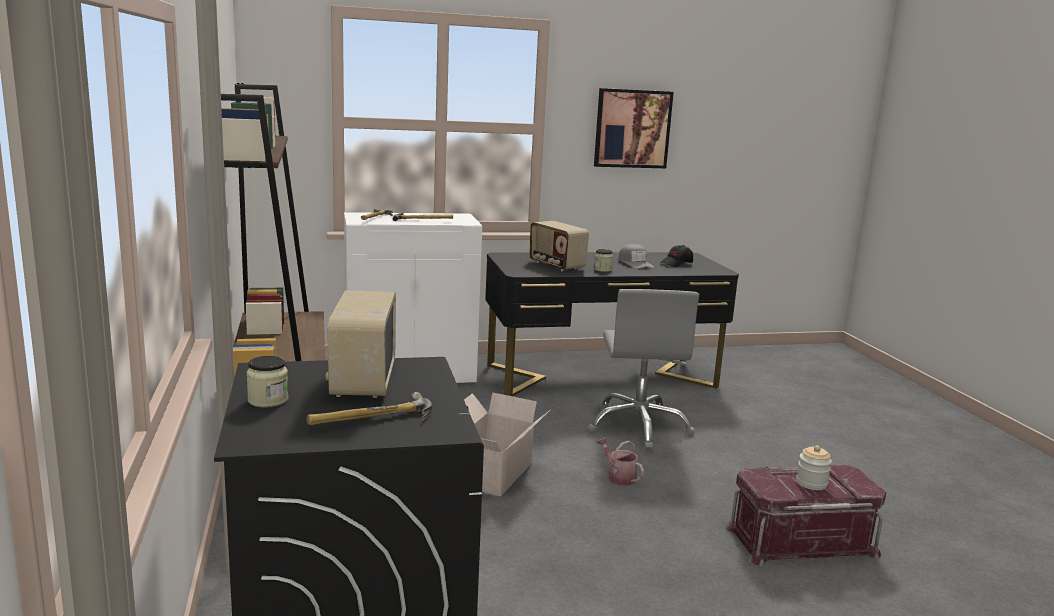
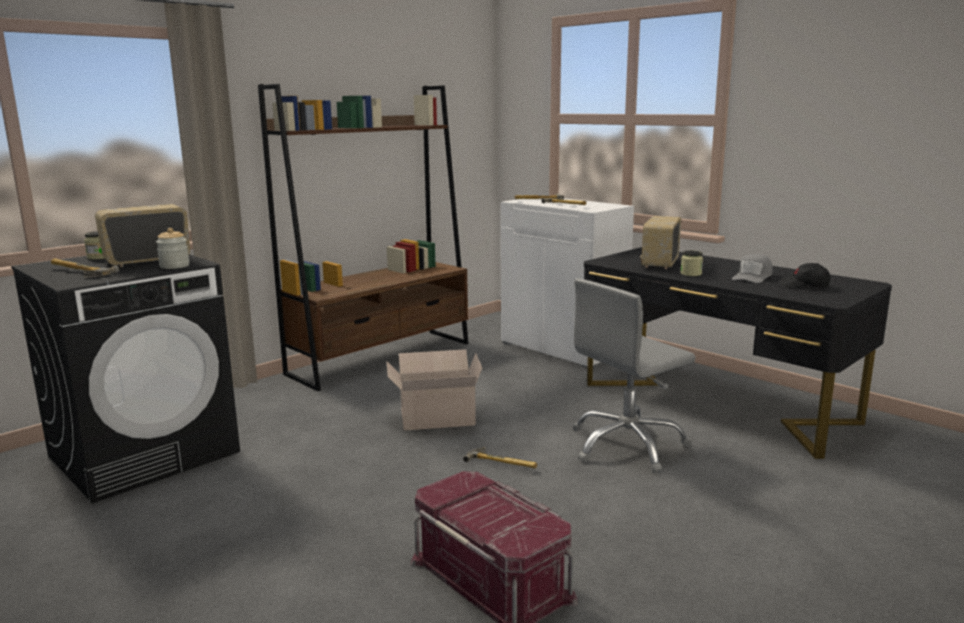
camera: 60 degrees right, 0 degrees up
picture [594,88,674,168] -> none
watering can [597,437,644,486] -> hammer [463,447,537,468]
jar [796,445,832,490] -> jar moved to [156,228,190,269]

